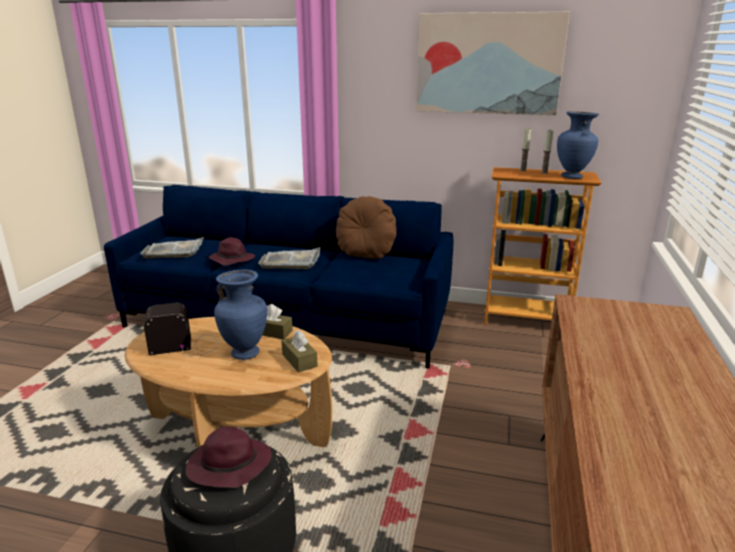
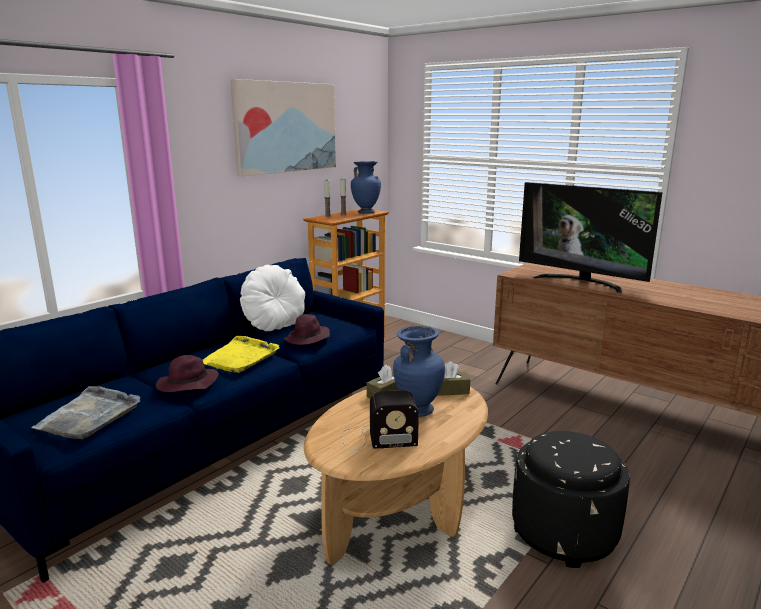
camera: 65 degrees left, 5 degrees down
radio [144,303,217,359] -> radio turned 105 degrees counterclockwise [342,390,419,451]
purple hat [185,426,272,488] -> purple hat moved to [284,314,330,345]
grey tray [258,247,321,269] -> yellow tray [203,336,280,373]
brown pillow [336,196,397,259] -> white pillow [240,265,305,331]
none -> television [519,182,663,293]

